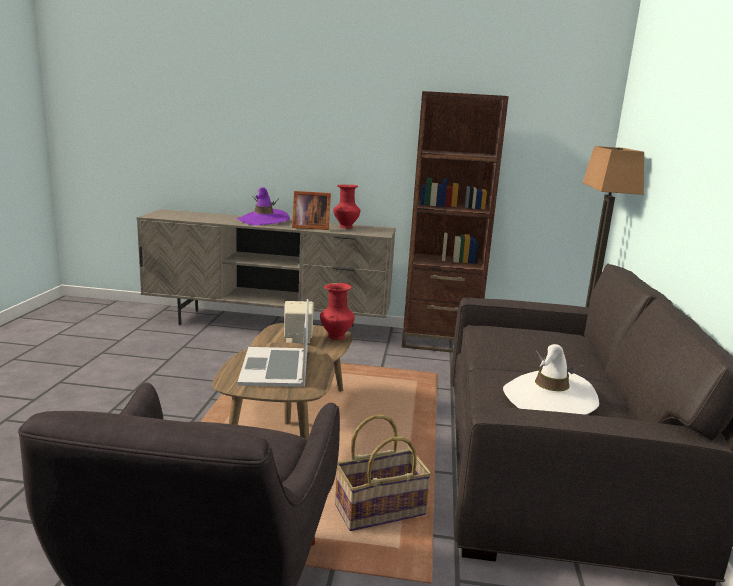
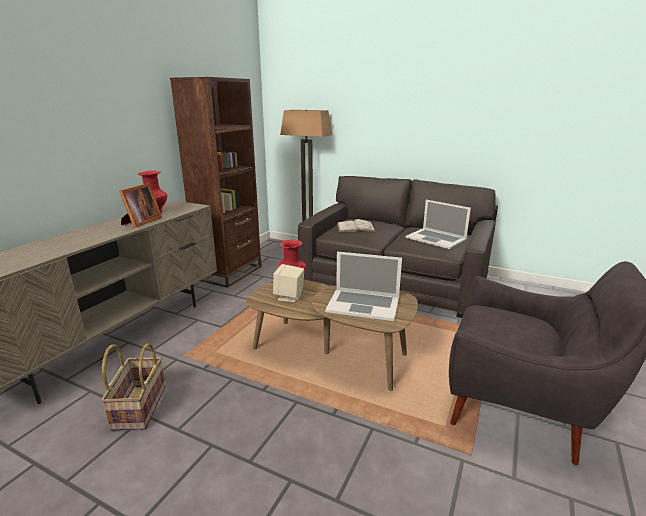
camera: 70 degrees left, 5 degrees up
purple hat [237,187,290,225] -> none
basket [335,415,432,531] -> basket moved to [101,344,166,431]
white hat [503,344,599,415] -> laptop [406,200,471,249]
none -> white book [337,219,375,232]

